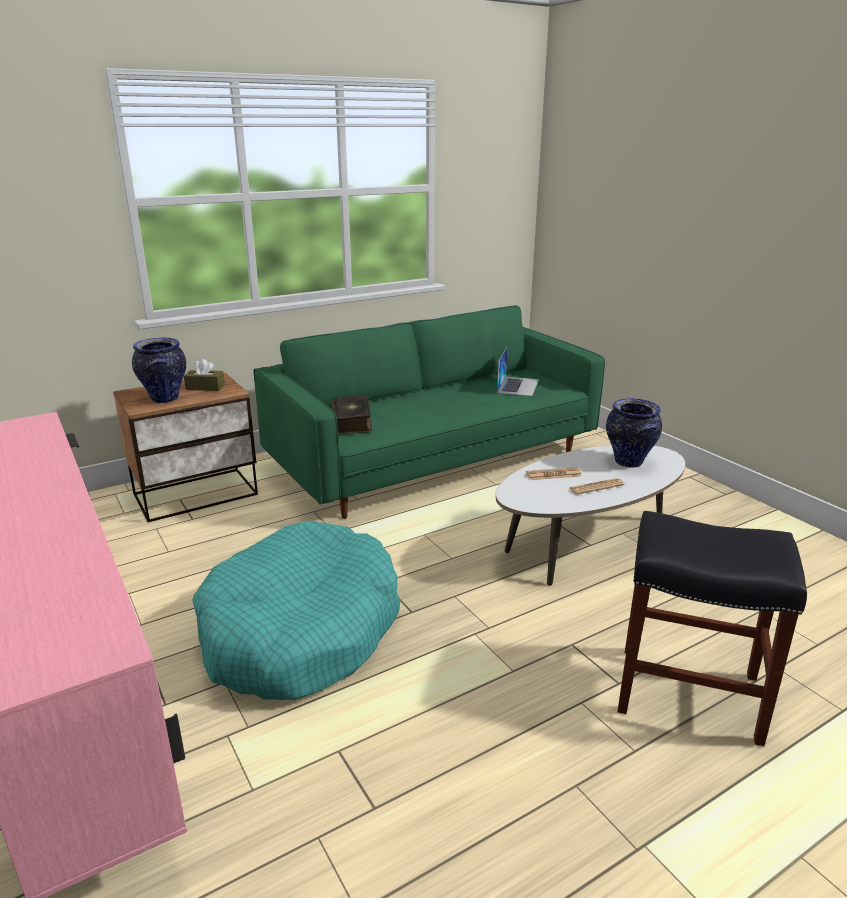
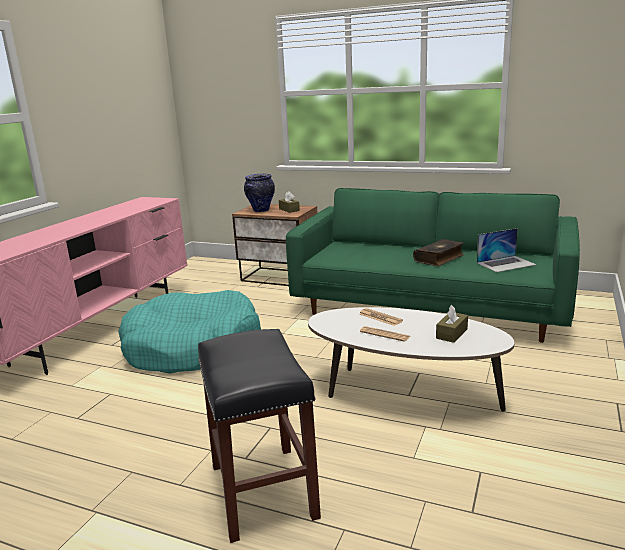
camera: 55 degrees right, 5 degrees down
book [331,395,372,435] -> book moved to [413,239,464,266]
vase [606,398,662,468] -> brown tissue box [436,305,468,343]

